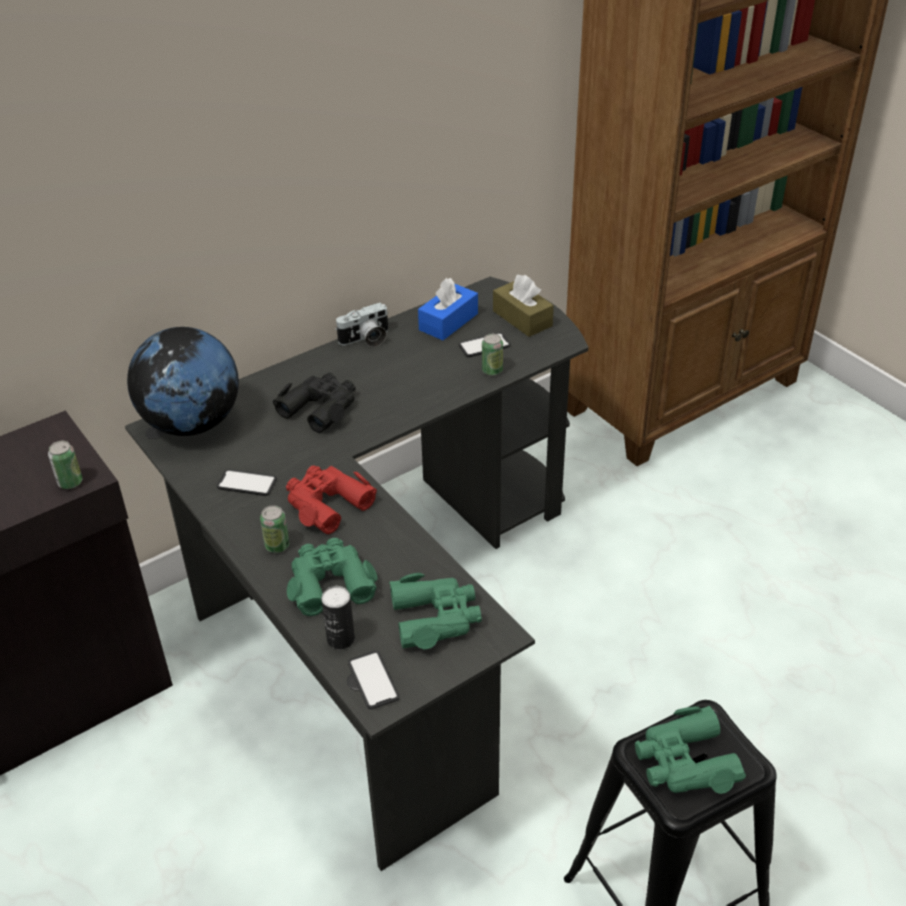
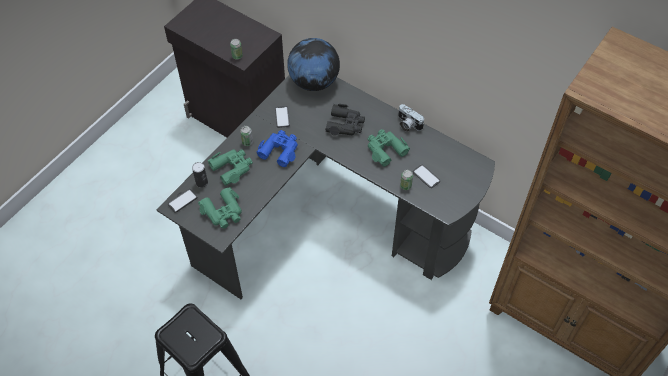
camera: 70 degrees right, 15 degrees up
red binoculars [286,465,377,534] -> blue binoculars [256,130,298,167]
blue tissue box [418,278,478,340] -> none
brown tissue box [493,275,554,337] -> none
green binoculars [635,706,746,794] -> green binoculars moved to [368,129,410,167]

